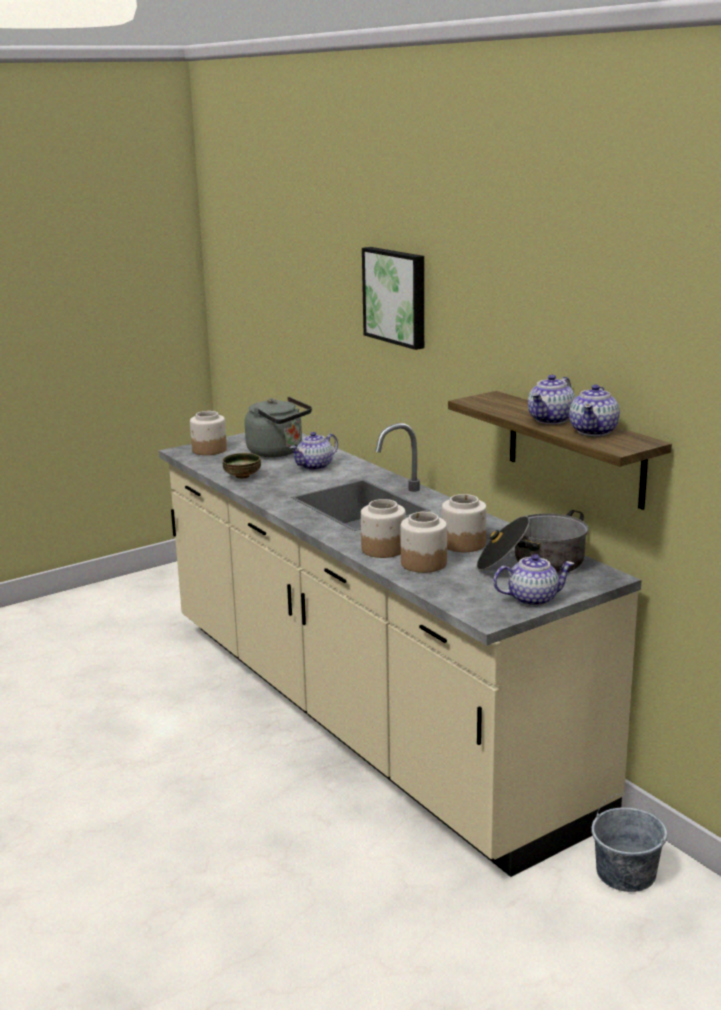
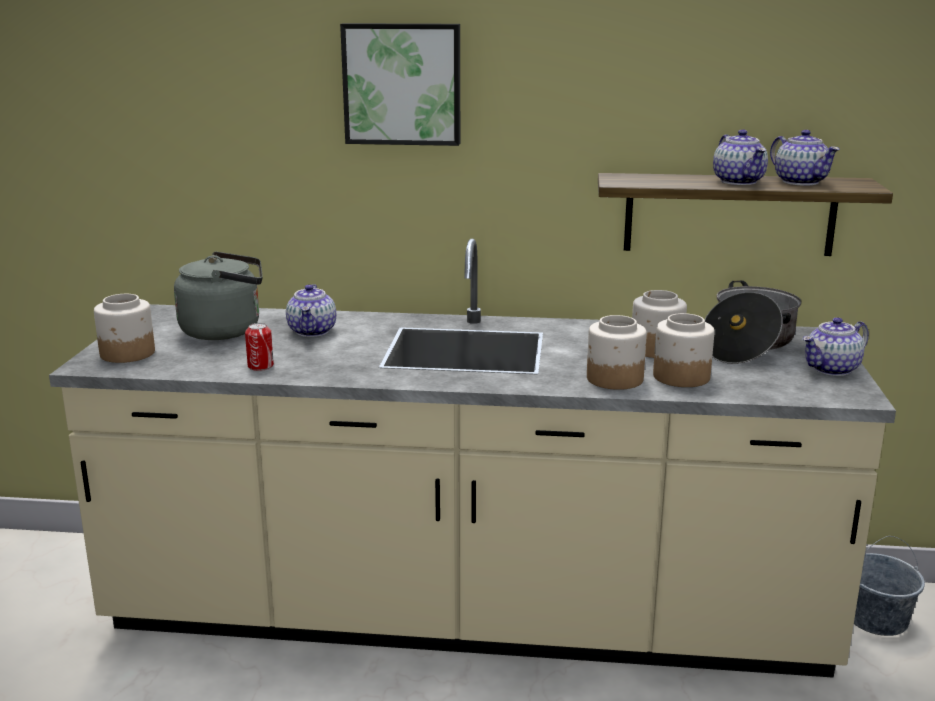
camera: 50 degrees left, 0 degrees up
bowl [222,453,261,479] -> can [245,323,274,371]
teapot [493,554,574,606] -> teapot turned 150 degrees counterclockwise [802,317,869,376]

